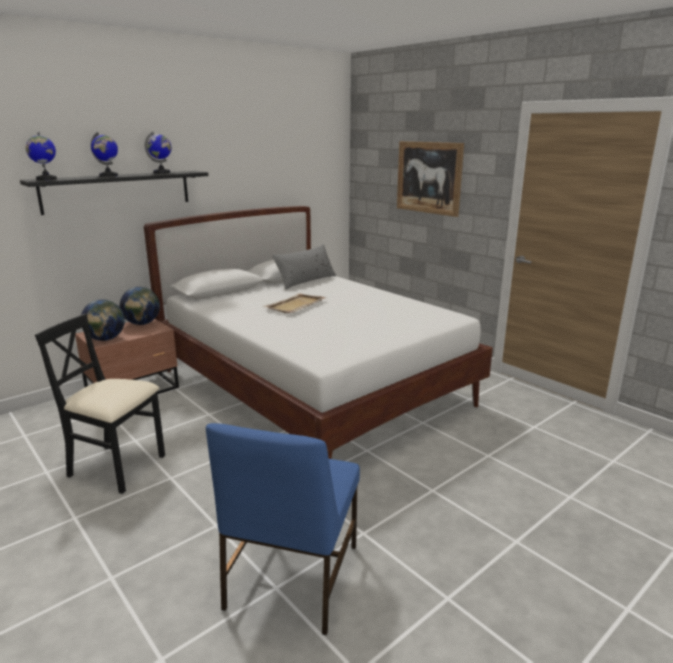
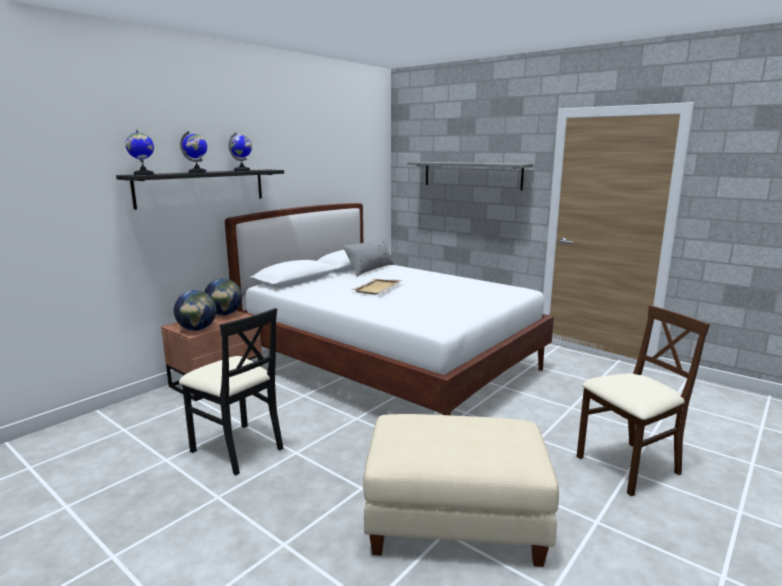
camera: 10 degrees left, 5 degrees down
black chair [35,314,165,494] -> black chair turned 150 degrees counterclockwise [179,308,283,475]
blue chair [206,423,360,635] -> beige ottoman [363,414,559,567]
picture [397,141,464,217] -> grey shelf [407,162,533,190]
none -> beige chair [577,305,710,496]

